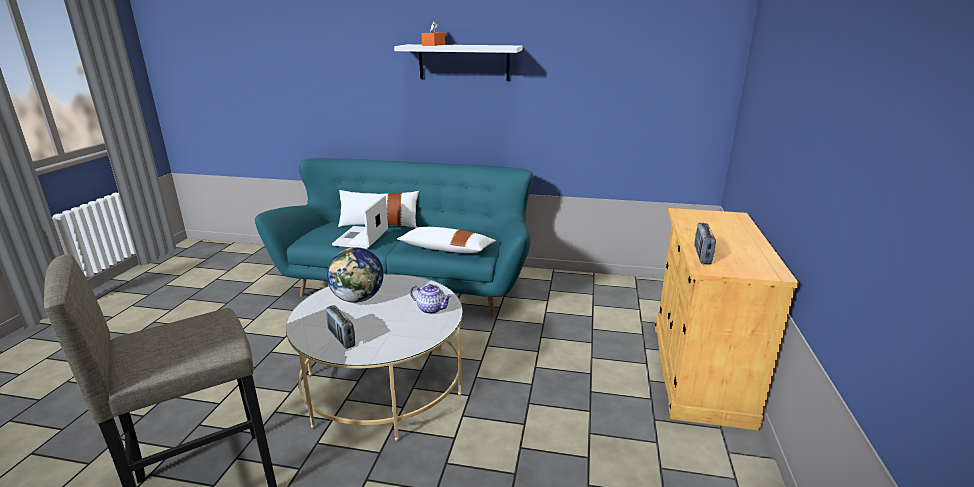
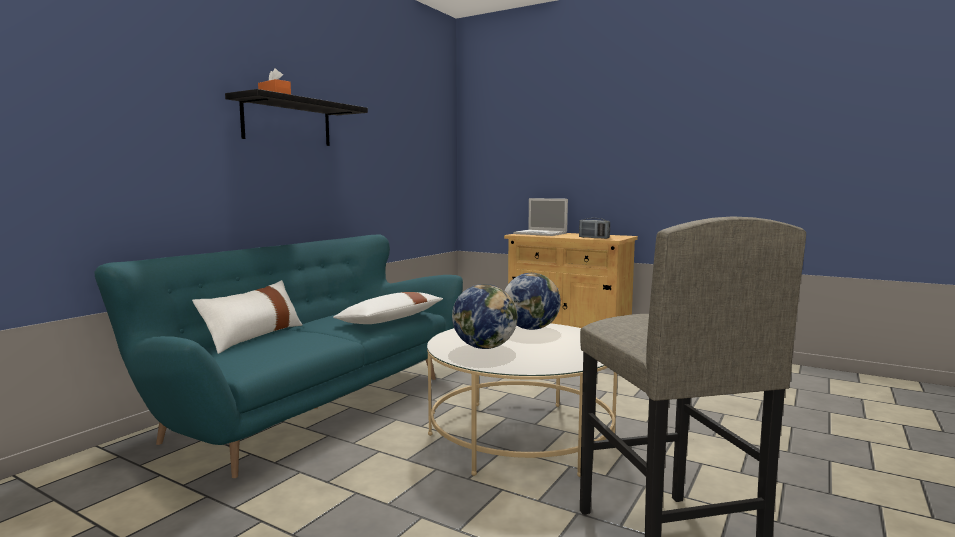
camera: 70 degrees left, 15 degrees down
radio [326,305,355,349] -> none
laptop [332,195,388,249] -> laptop moved to [513,198,568,236]
white shelf [394,44,522,81] -> black shelf [225,89,368,146]
teapot [410,284,452,314] -> globe [505,273,561,330]

